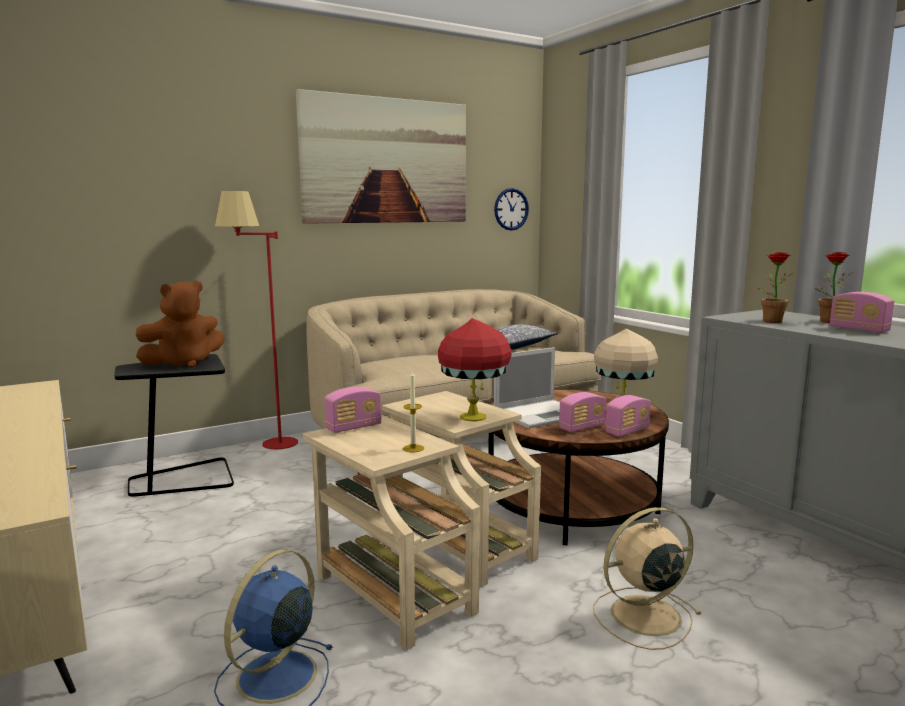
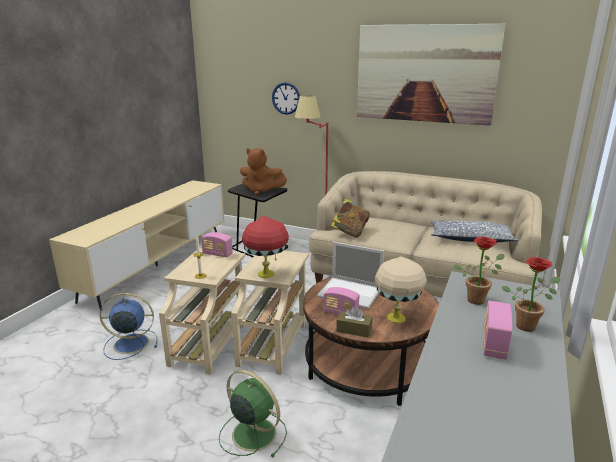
camera: 55 degrees right, 10 degrees up
wall clock [494,188,529,231] -> wall clock moved to [272,82,300,115]
beige fan [593,507,702,650] -> green fan [219,370,287,457]
radio [605,395,651,436] -> brown tissue box [336,306,373,337]
none -> book [330,198,370,238]

